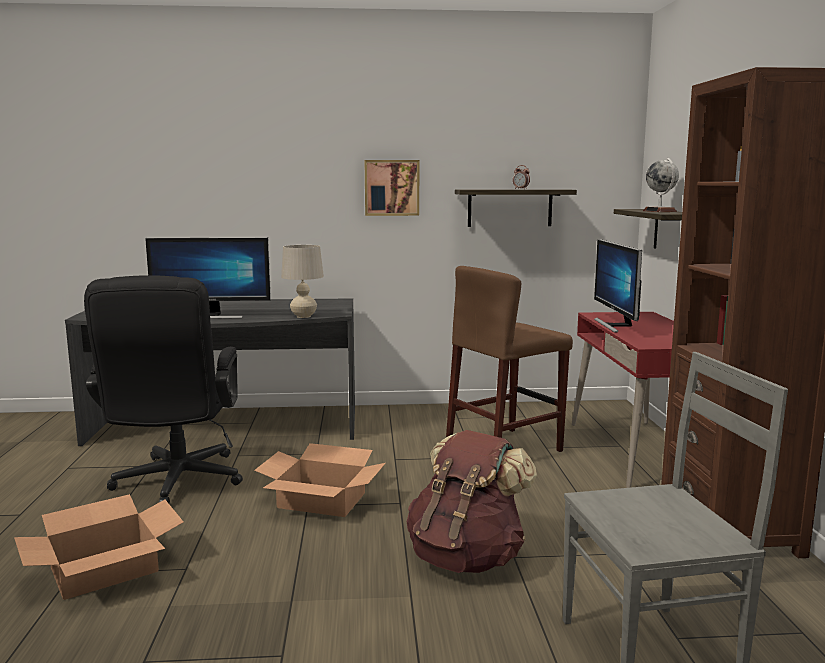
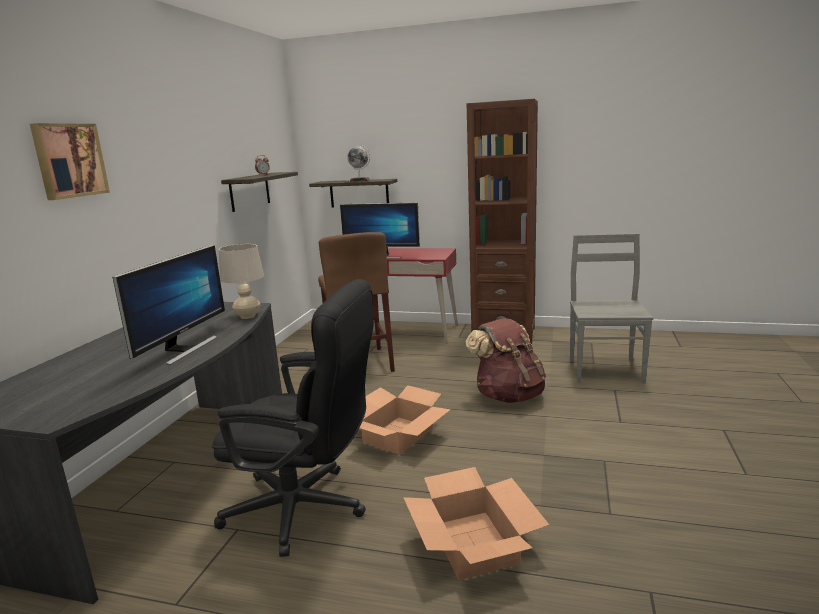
camera: 70 degrees left, 5 degrees up
picture [365,160,419,216] -> picture moved to [30,123,110,200]

